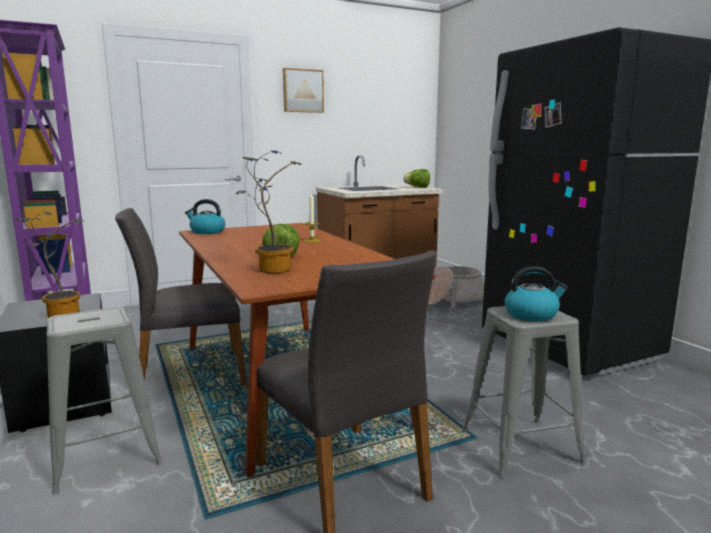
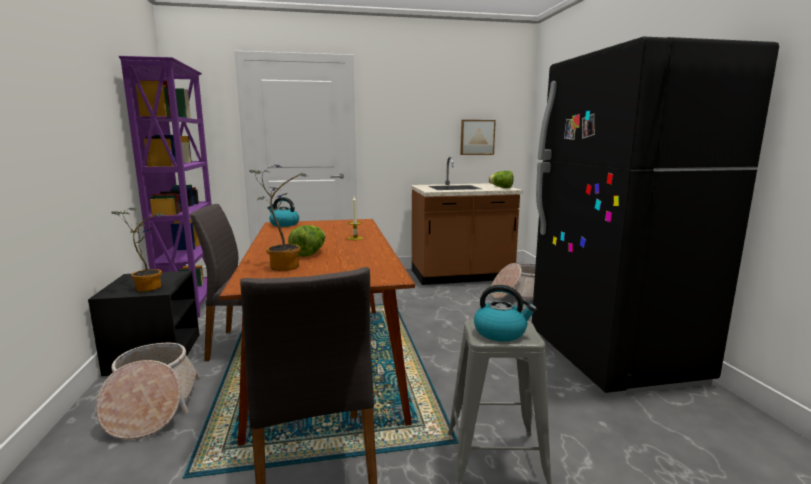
camera: 15 degrees right, 0 degrees up
grey stool [46,307,163,495] -> basket [96,343,200,440]
picture [283,68,324,113] -> picture moved to [460,120,496,155]

